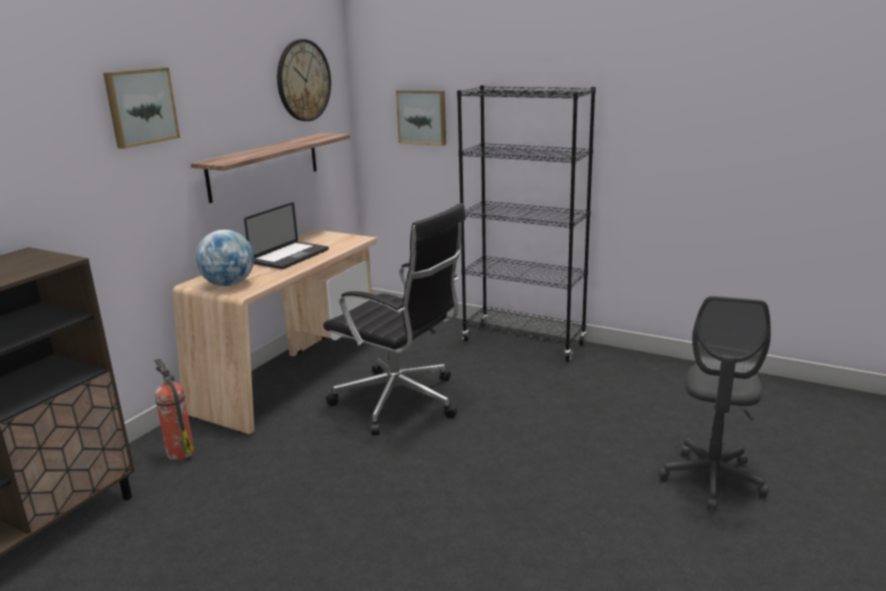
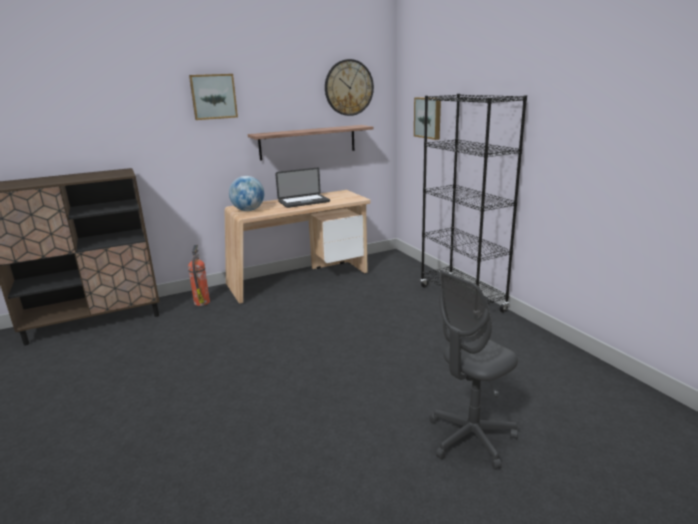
camera: 35 degrees right, 0 degrees up
black office chair [323,203,466,435] -> none

